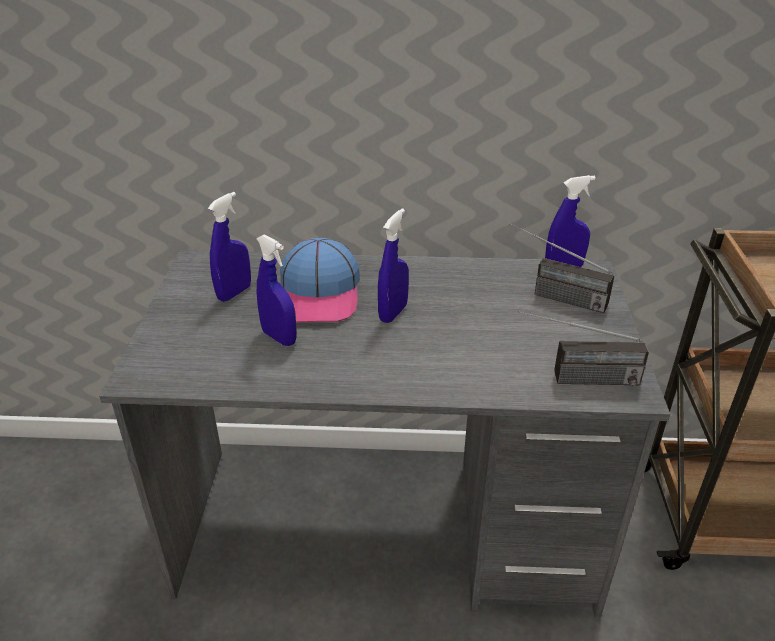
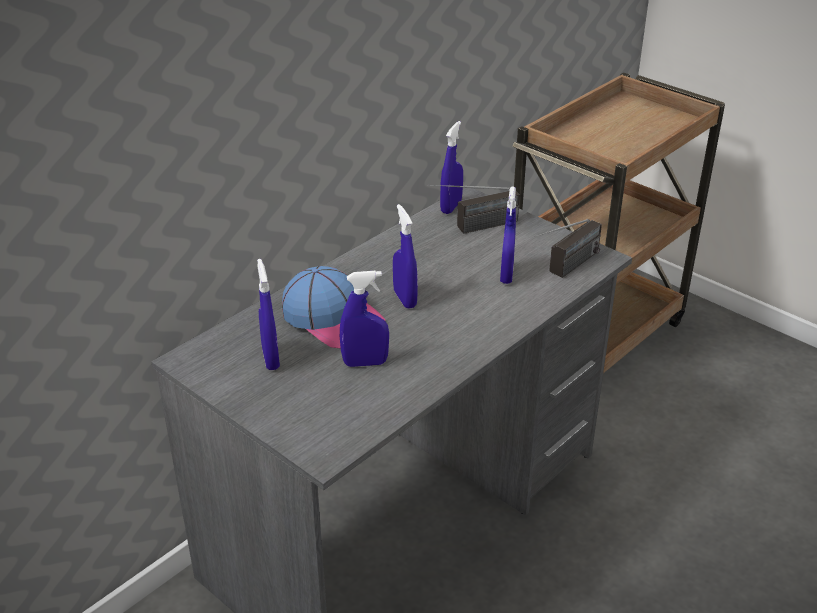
camera: 50 degrees left, 0 degrees up
none -> blue spray bottle [500,187,516,284]

